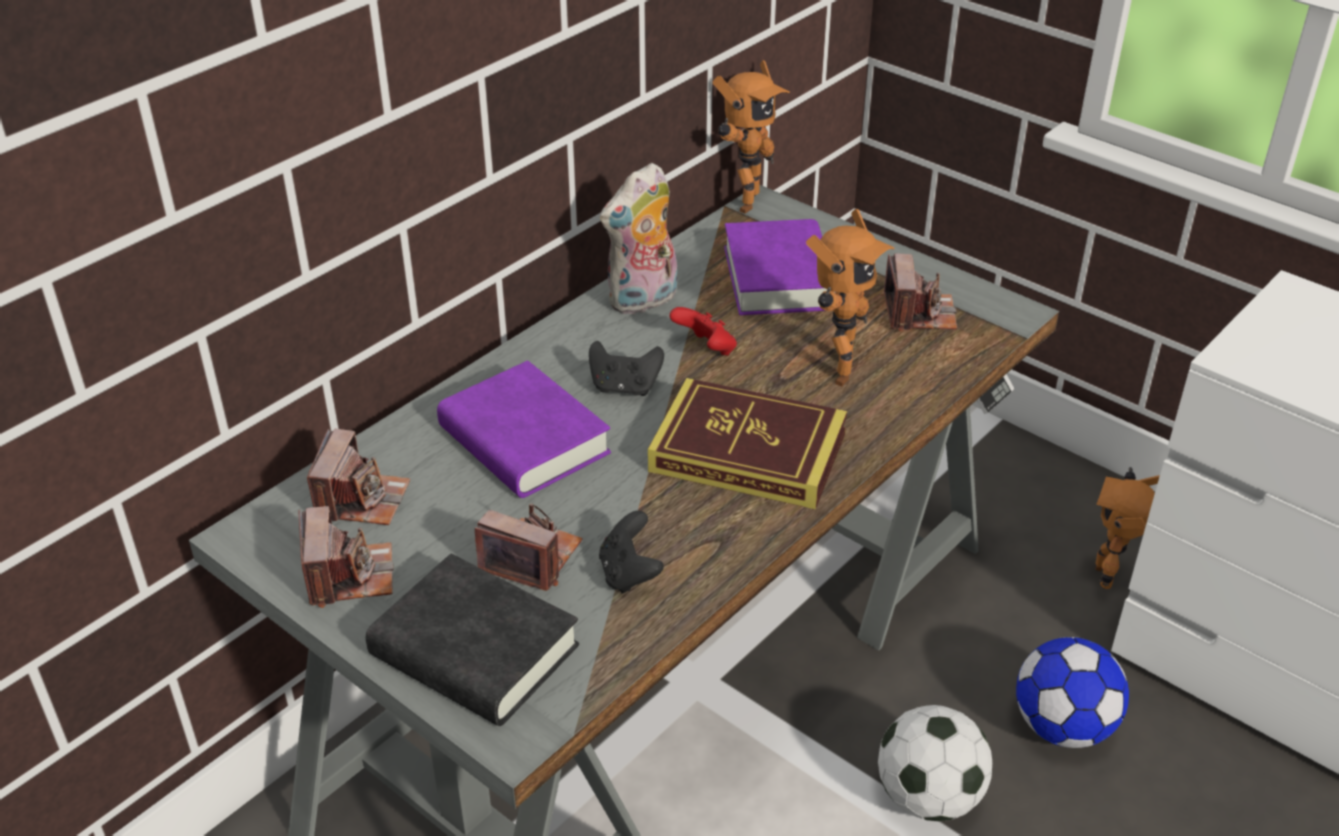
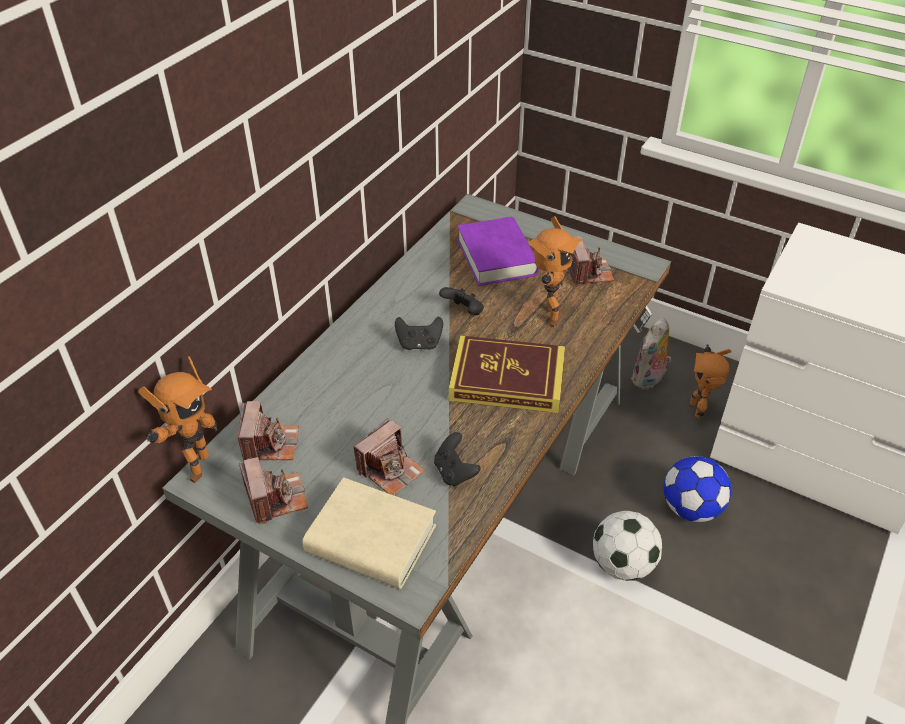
camera: 10 degrees left, 5 degrees up
black book [366,554,579,726] -> beige book [302,477,436,589]
purple book [437,361,611,498] -> none
camera [475,504,583,591] -> camera turned 120 degrees clockwise [354,418,425,495]
plush toy [600,163,678,314] -> plush toy moved to [631,318,672,390]
red game controller [669,307,737,356] -> black game controller [439,287,484,315]
toy robot [713,60,790,214] -> toy robot moved to [138,356,217,483]

